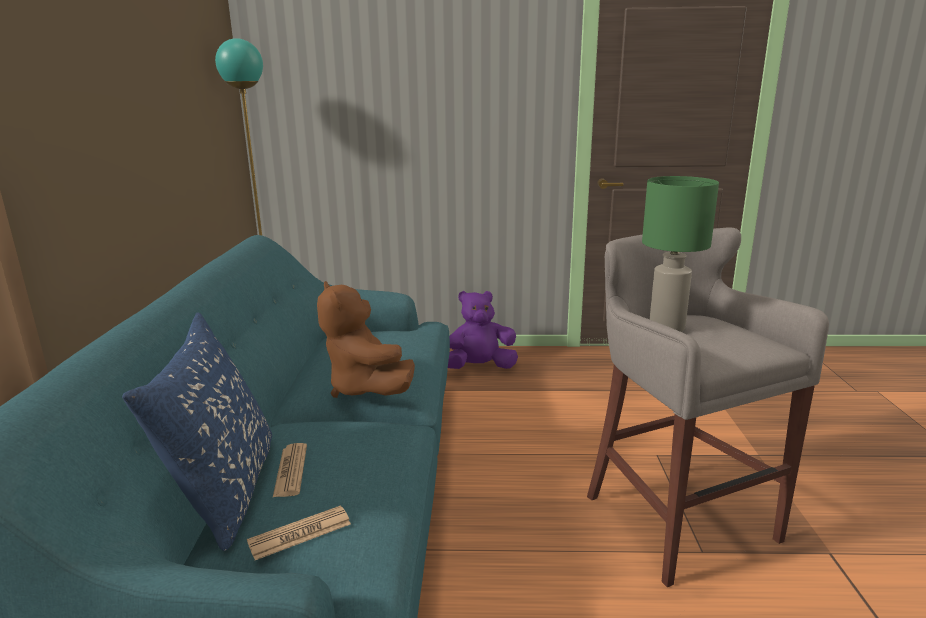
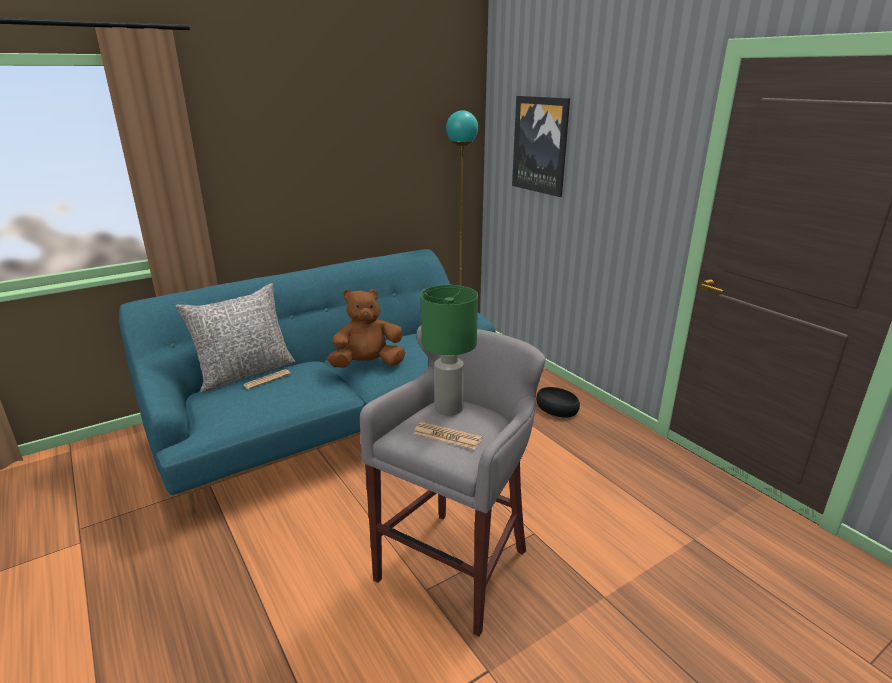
camera: 55 degrees right, 5 degrees up
blue pillow [122,313,272,551] -> grey pillow [175,283,295,392]
newspaper [247,506,351,560] -> newspaper moved to [413,422,482,450]
brown plush toy [317,281,415,398] -> brown plush toy turned 45 degrees clockwise [327,289,405,368]
purple plush toy [448,291,518,369] -> black bowl [536,387,580,417]
none -> picture [512,96,570,197]

